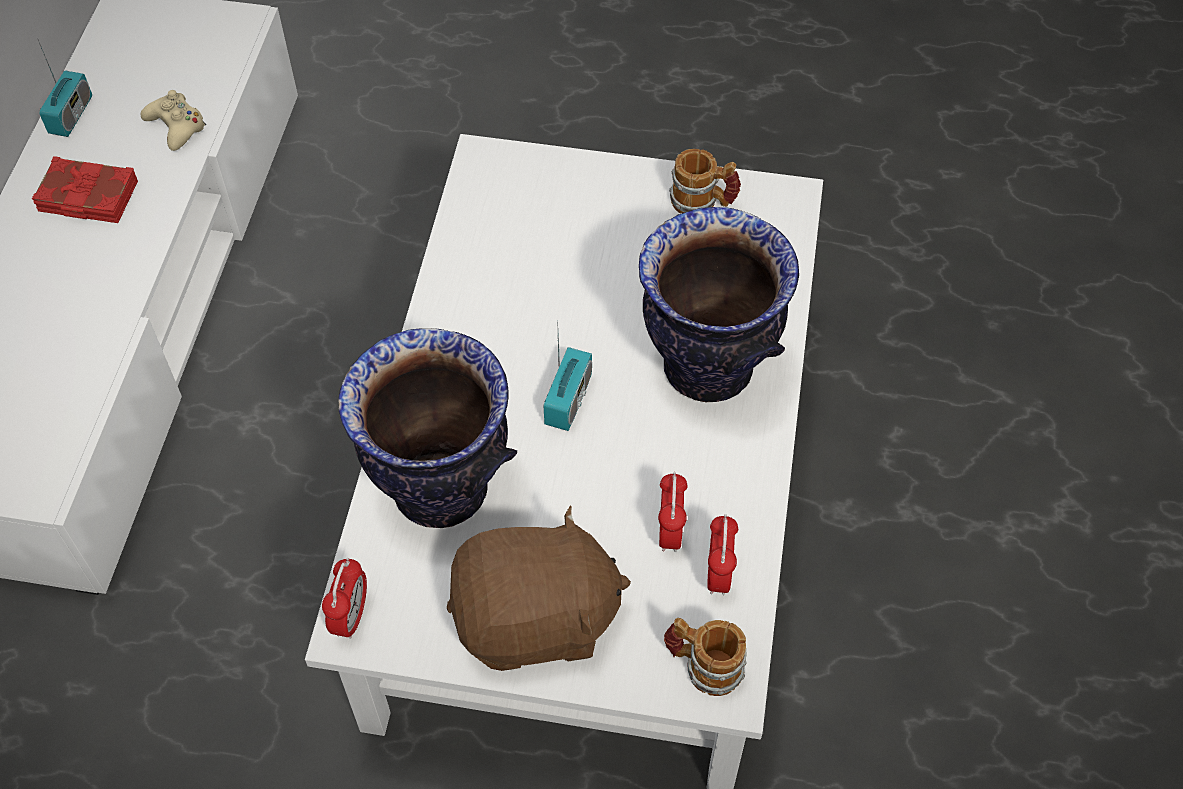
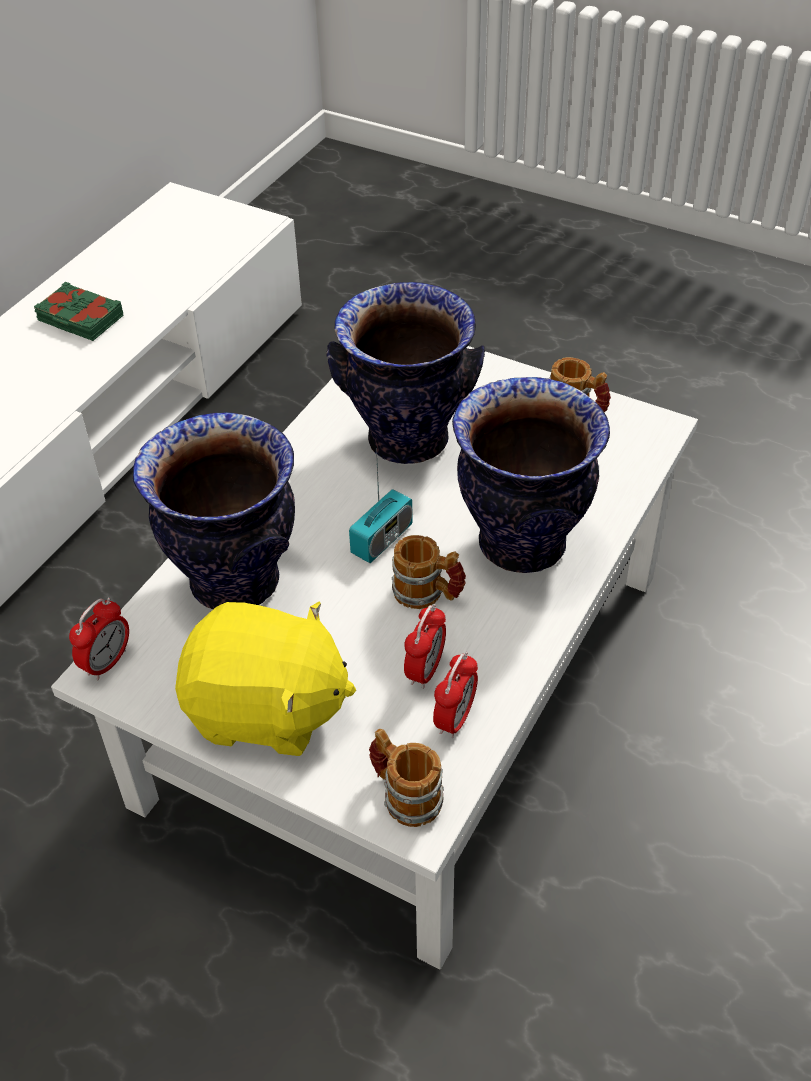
camera: 20 degrees right, 10 degrees down
red book [32,156,138,223] -> green book [34,282,124,341]
radio [37,38,92,137] -> none
beige game controller [141,90,206,151] -> none
brown plush toy [447,506,631,671] -> yellow plush toy [175,602,356,756]
none -> vase [326,282,486,464]
none -> mug [392,535,466,609]

